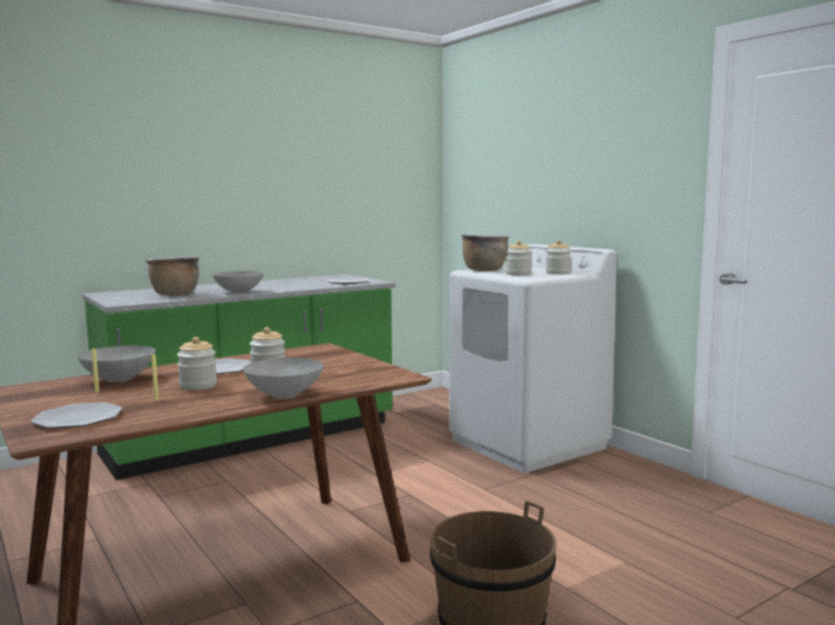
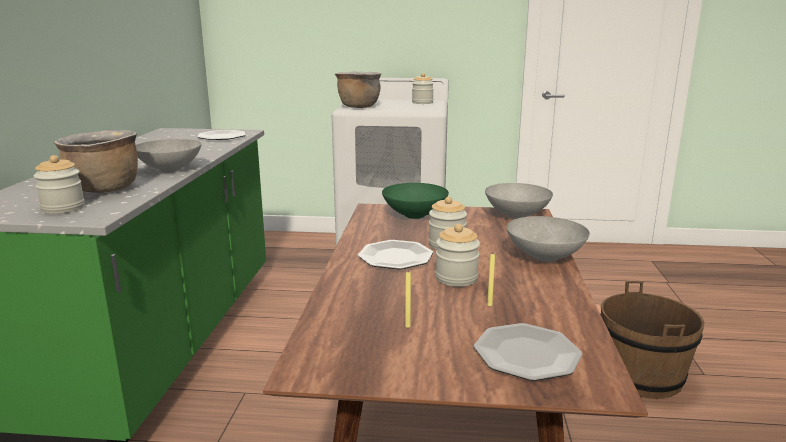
camera: 50 degrees left, 10 degrees up
grey bowl [77,346,156,382] -> grey bowl moved to [485,183,553,219]
jar [506,240,531,275] -> jar moved to [34,155,85,214]
none -> green bowl [382,183,449,219]

